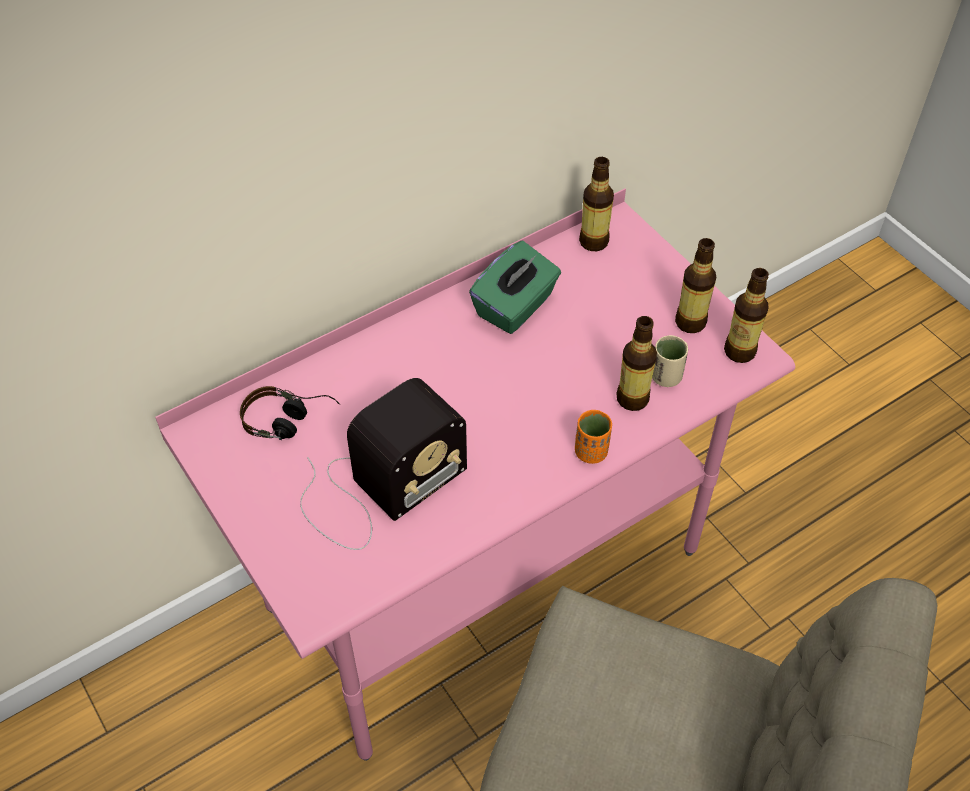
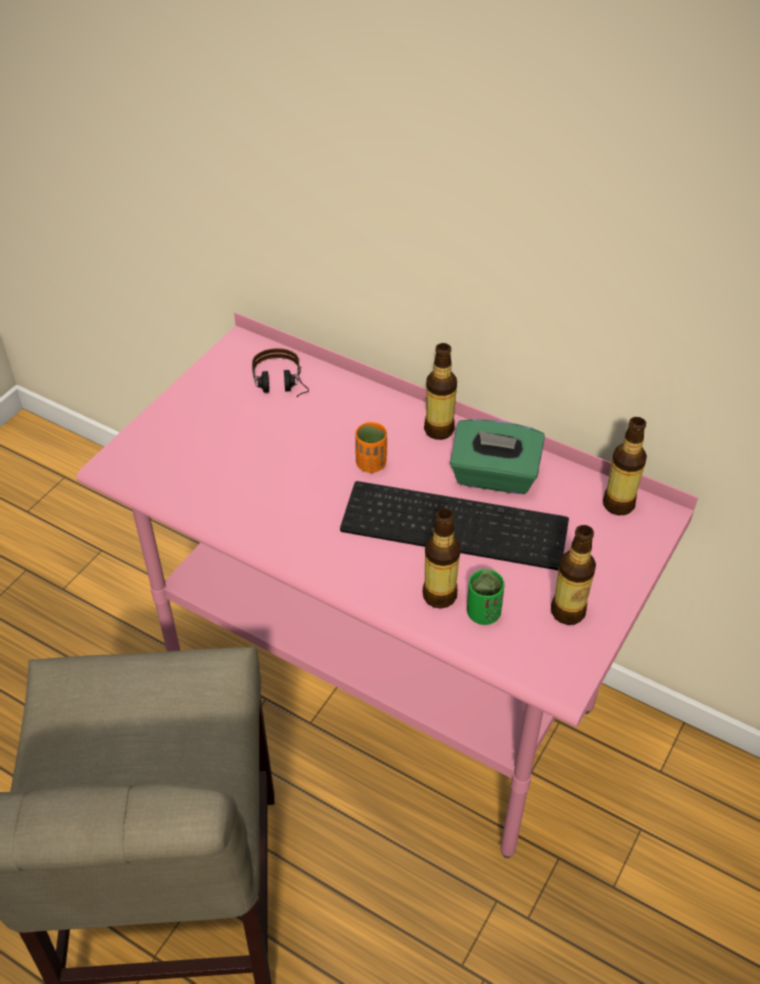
camera: 65 degrees right, 5 degrees down
radio [300,378,467,550] -> none
orange cup [575,410,612,464] -> orange cup moved to [355,422,387,473]
beige cup [652,335,688,387] -> green cup [467,569,504,625]
bottle [724,268,769,363] -> bottle moved to [424,343,457,440]
none -> keyboard [340,481,569,570]

